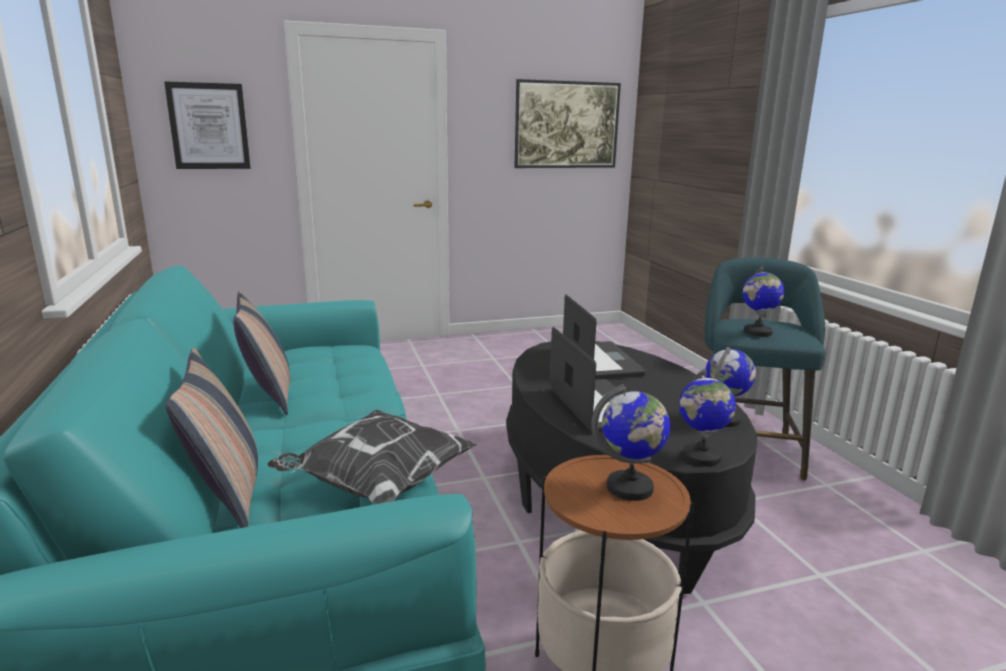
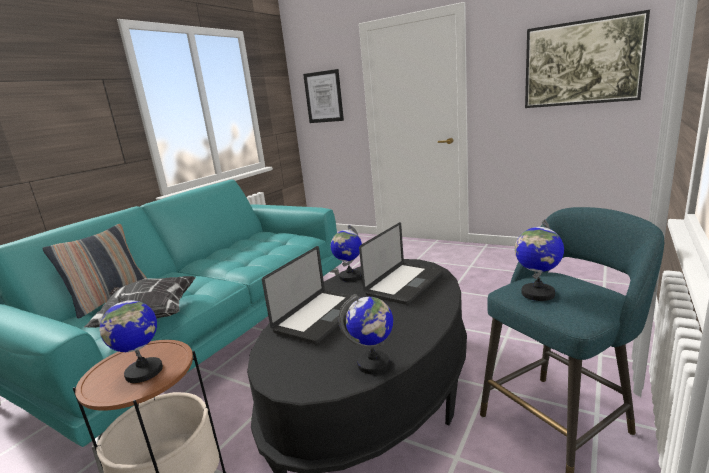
camera: 50 degrees right, 0 degrees up
pillow [234,290,290,415] -> none
globe [679,368,736,466] -> globe moved to [331,225,362,282]

